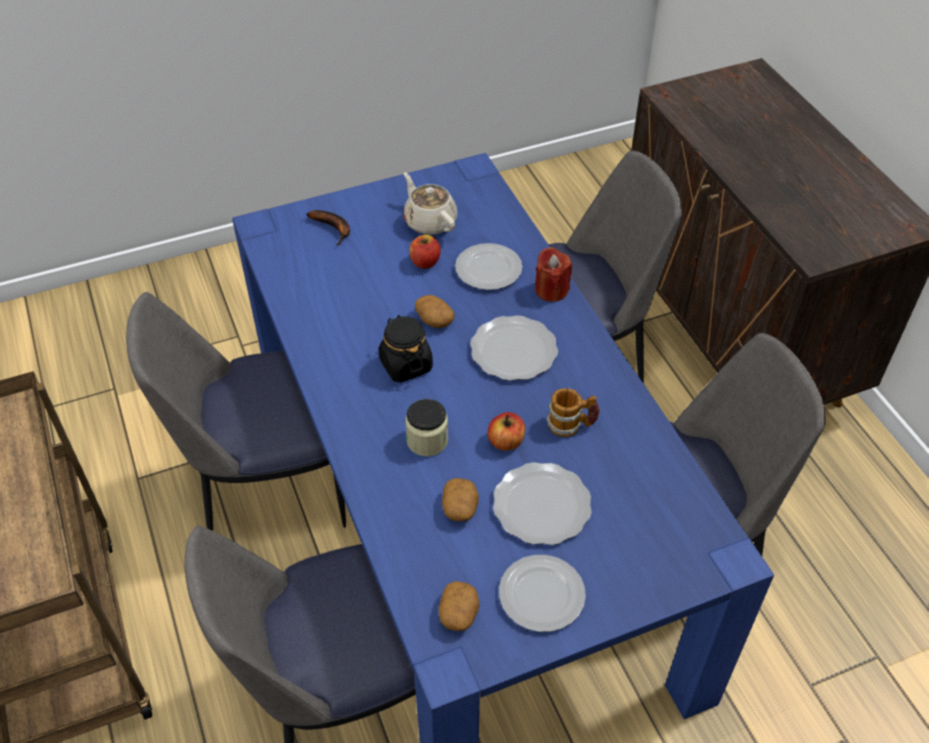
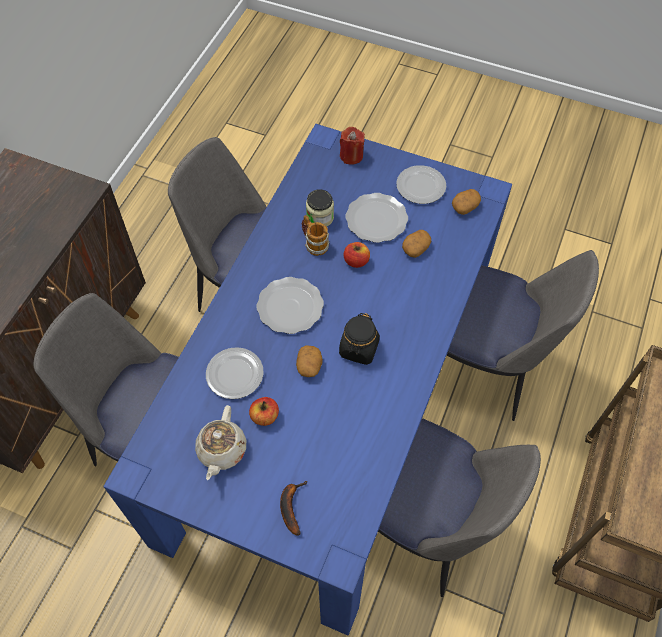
camera: 135 degrees left, 10 degrees up
jar [405,399,448,456] -> jar moved to [306,190,334,226]
red candle [535,247,572,302] -> red candle moved to [340,127,365,165]

